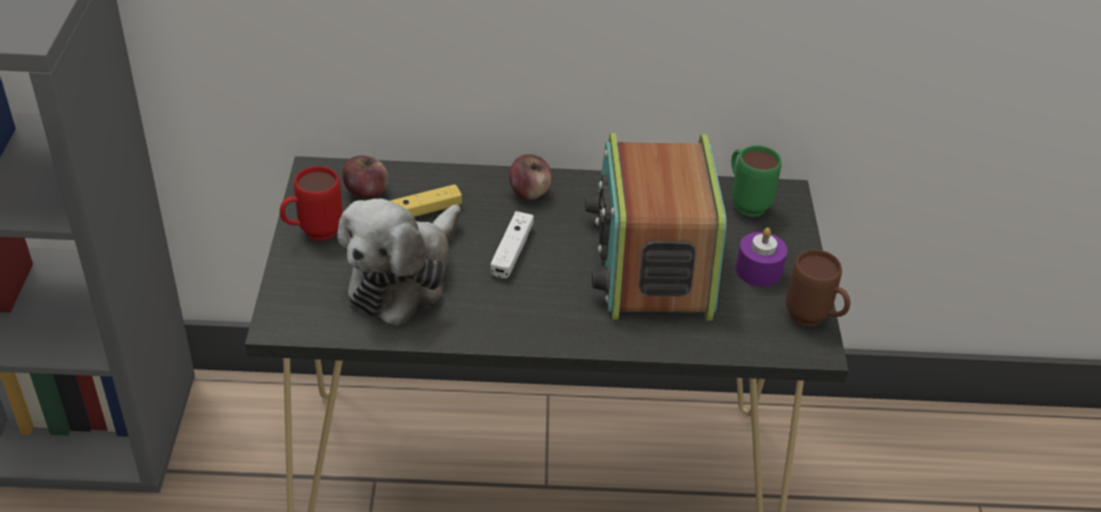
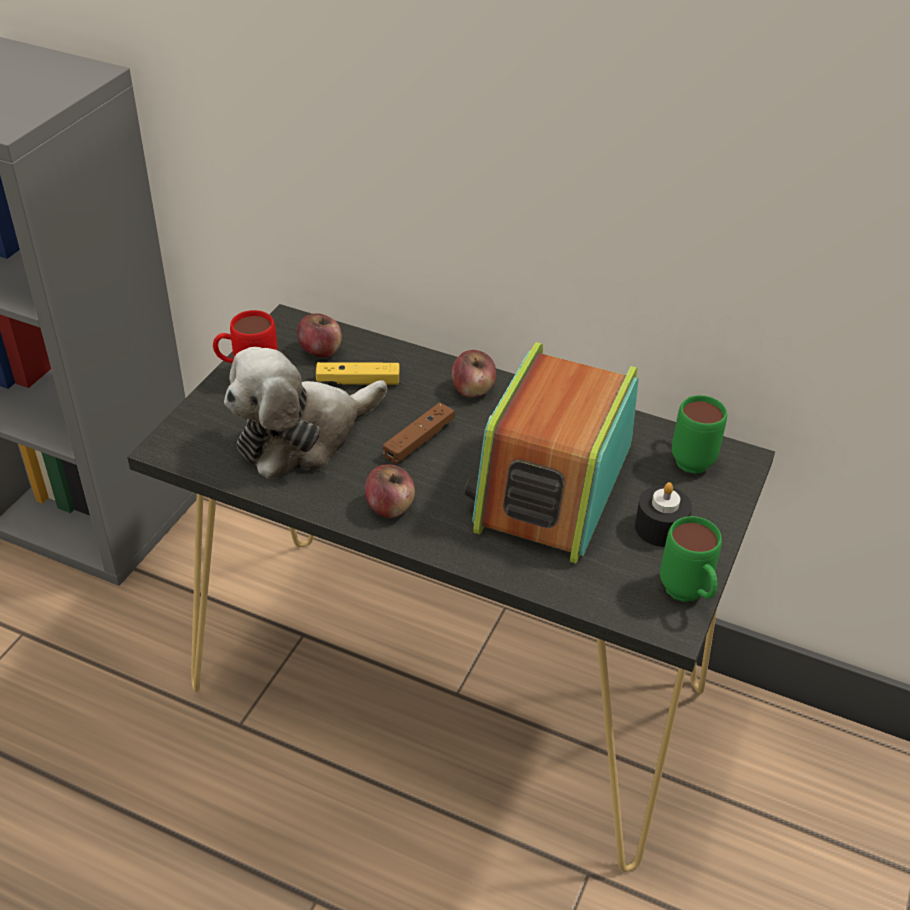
camera: 25 degrees right, 0 degrees up
white game controller [490,211,534,279] -> brown game controller [383,402,455,464]
purple candle [736,228,787,287] -> black candle [635,482,692,547]
brown mug [786,250,850,326] -> green mug [660,516,722,602]
none -> apple [365,464,415,518]

